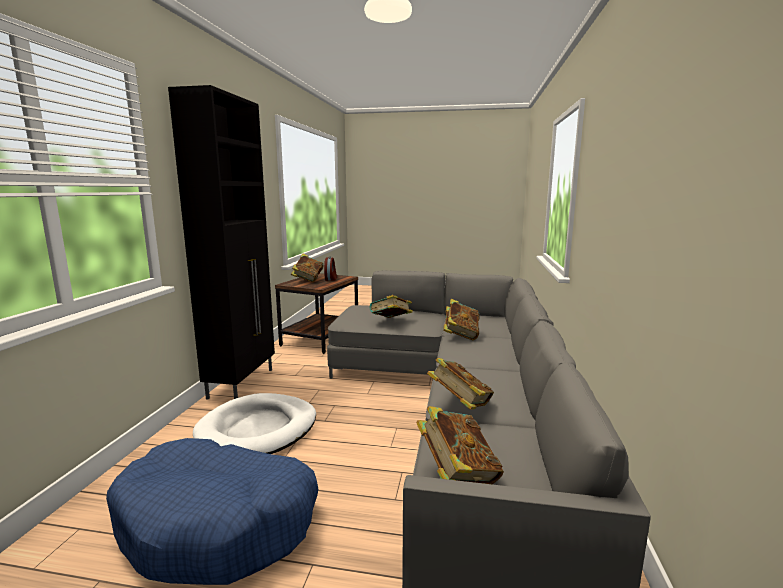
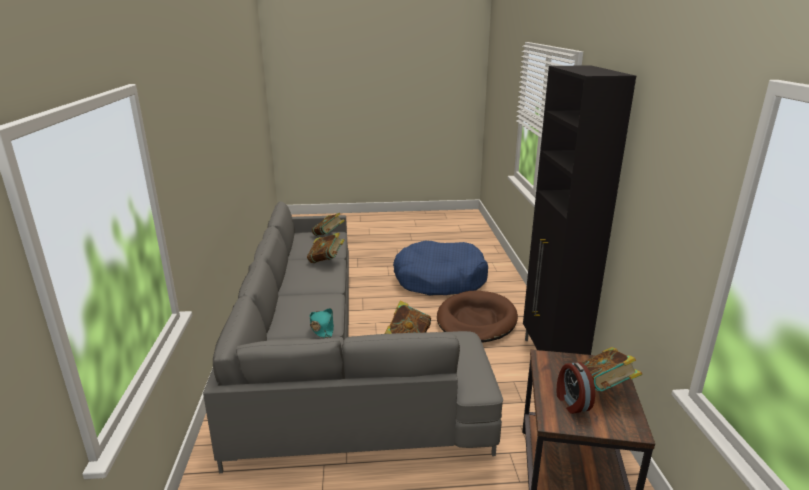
camera: 165 degrees right, 10 degrees up
white dog bed [193,393,316,454] -> brown dog bed [437,291,518,343]
book [443,299,479,340] -> turquoise hat [310,308,334,338]

